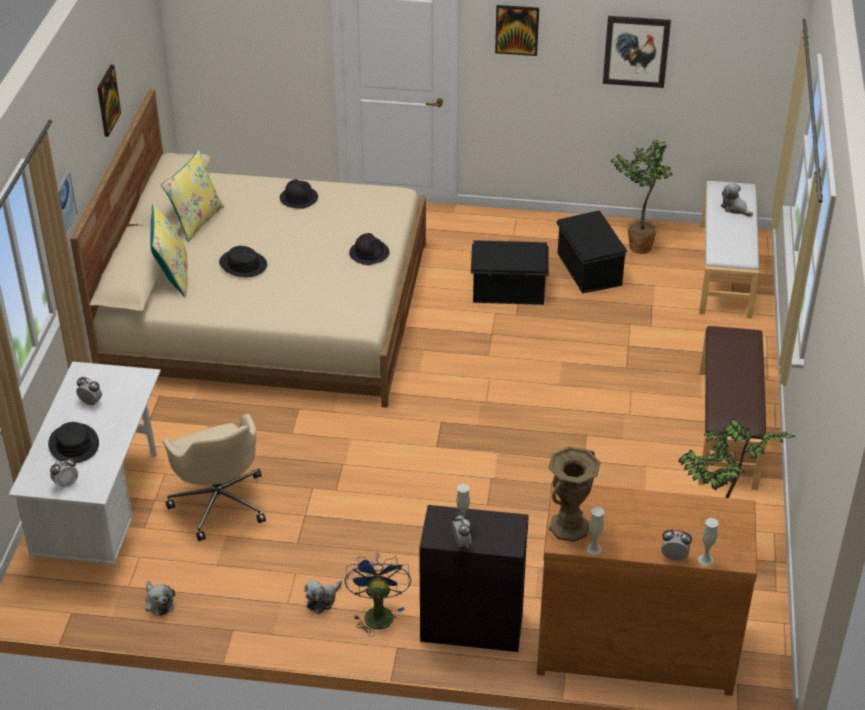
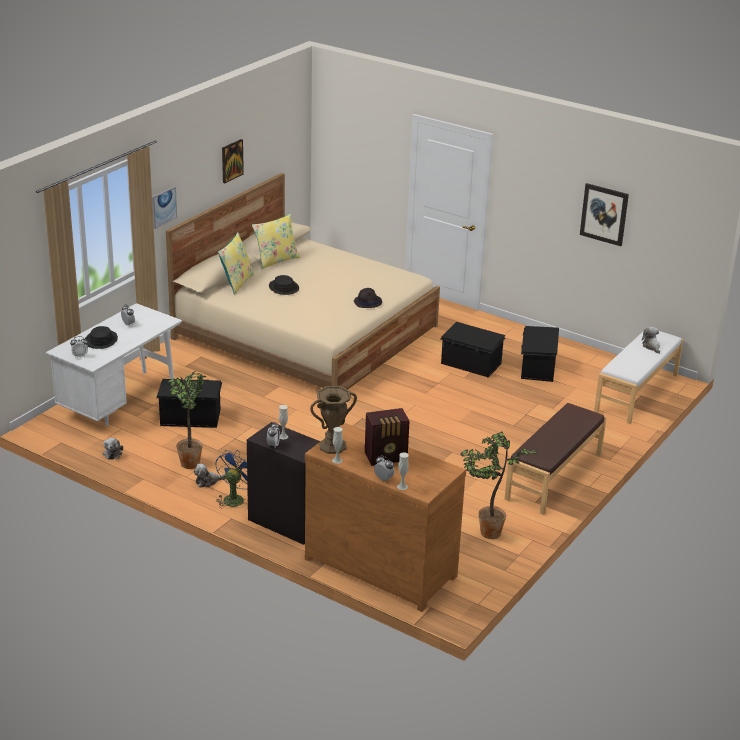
camera: 25 degrees right, 10 degrees down
beige office chair [162,414,266,541] -> black storage box [156,379,222,428]
black hat [280,179,318,209] -> none
picture [495,5,539,56] -> none
potted plant [611,140,673,254] -> potted plant moved to [168,371,206,469]
none -> radio [365,408,410,466]

